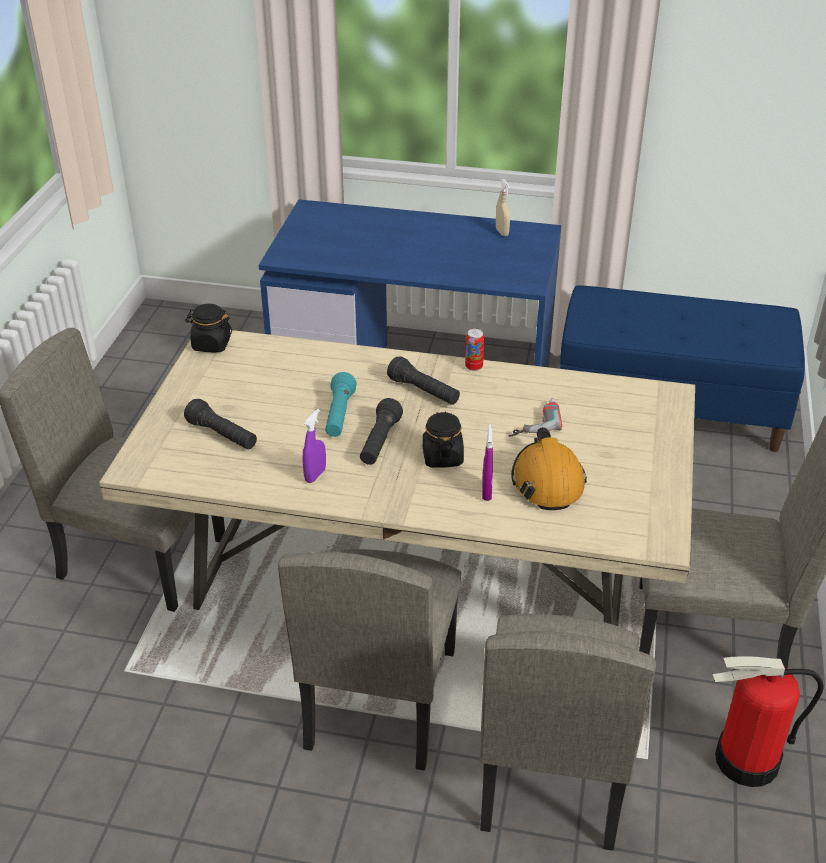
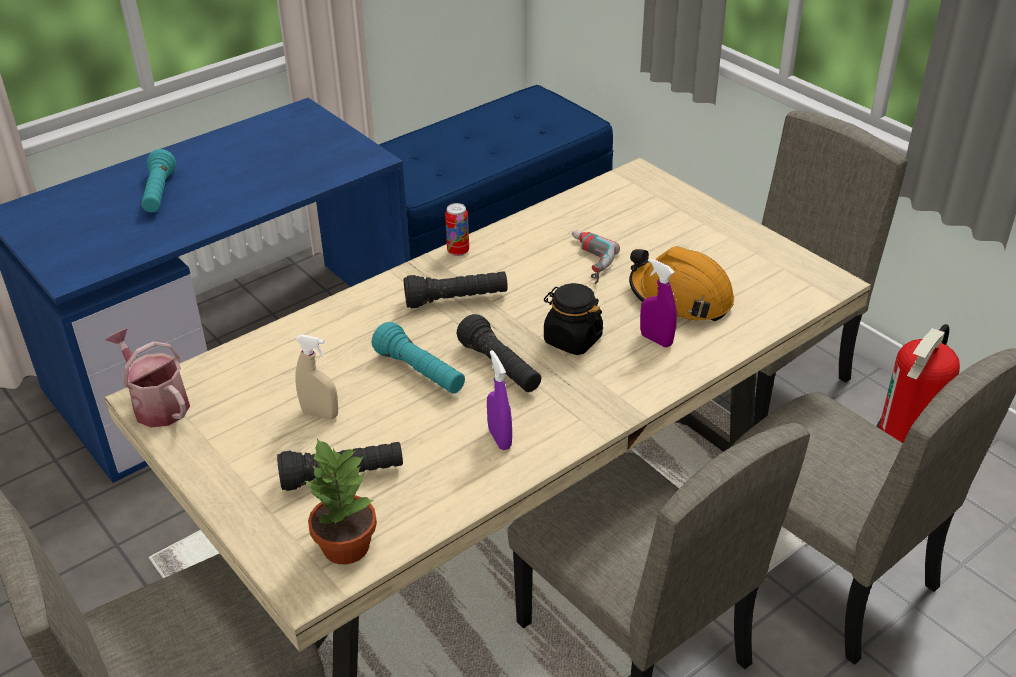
camera: 50 degrees left, 0 degrees up
black jar [185,304,232,352] -> watering can [105,329,190,427]
beige spray bottle [496,179,510,236] -> beige spray bottle moved to [295,334,338,420]
none -> turquoise flashlight [141,149,176,213]
none -> potted plant [305,439,377,564]

